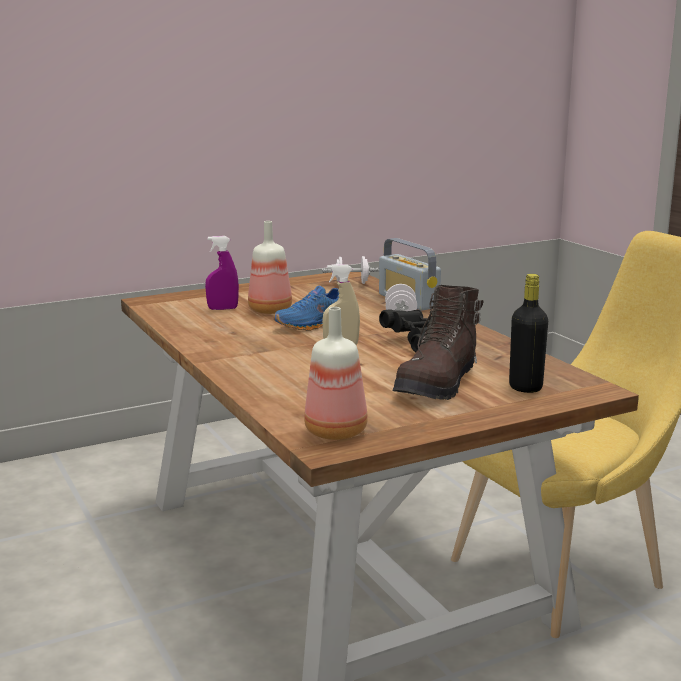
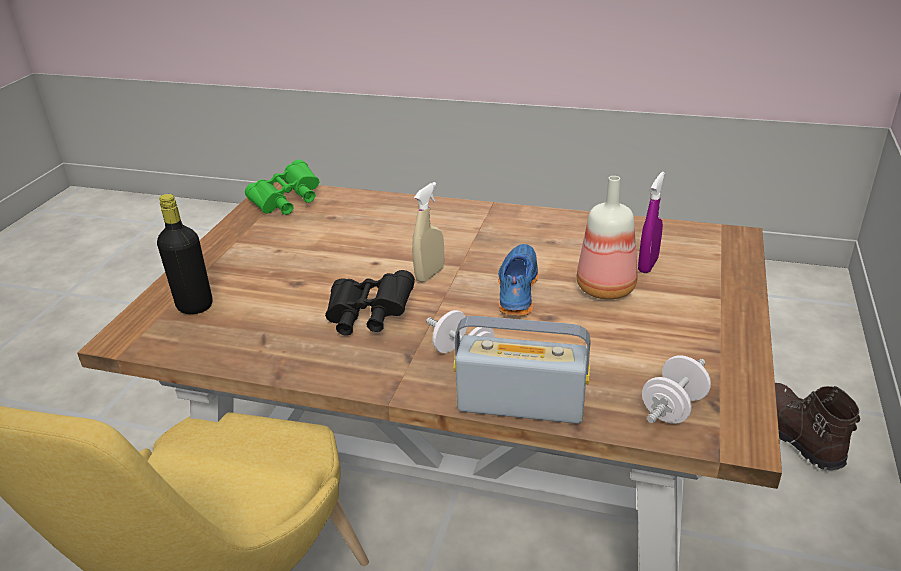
camera: 135 degrees right, 15 degrees up
bottle [304,307,368,440] -> green binoculars [245,159,319,215]
brown boot [392,285,484,400] -> brown boot moved to [775,383,860,470]

